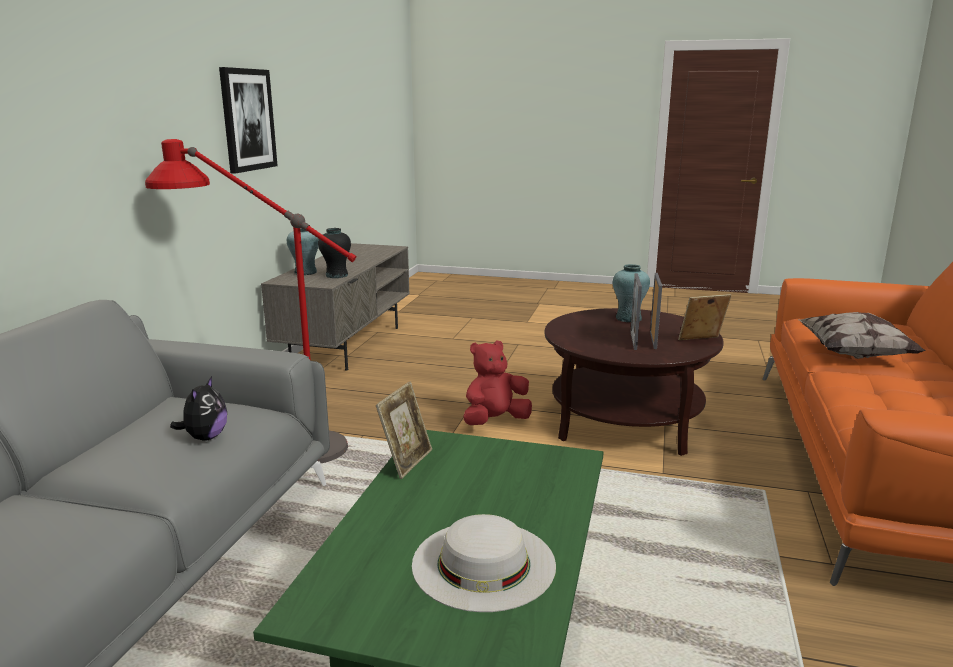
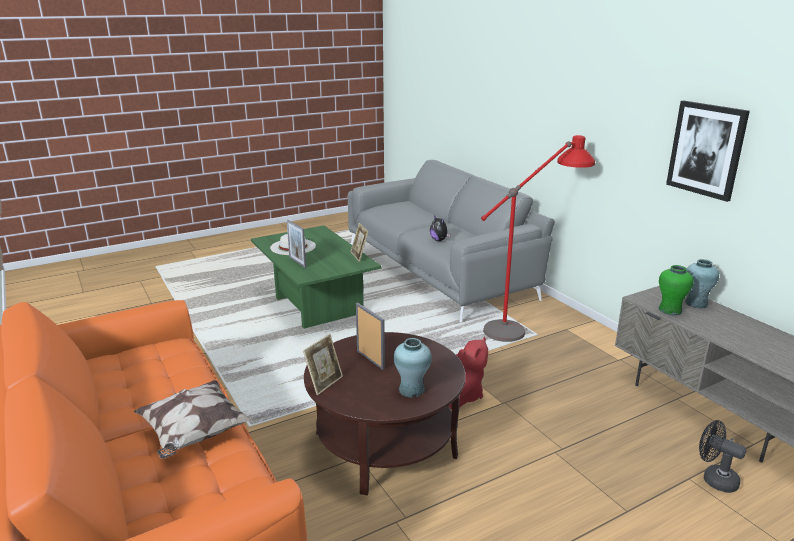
camera: 135 degrees right, 5 degrees up
black vase [318,228,351,278] -> green vase [659,265,694,315]
picture frame [650,273,662,349] -> picture frame moved to [287,220,306,268]
none -> black fan [699,420,747,493]

